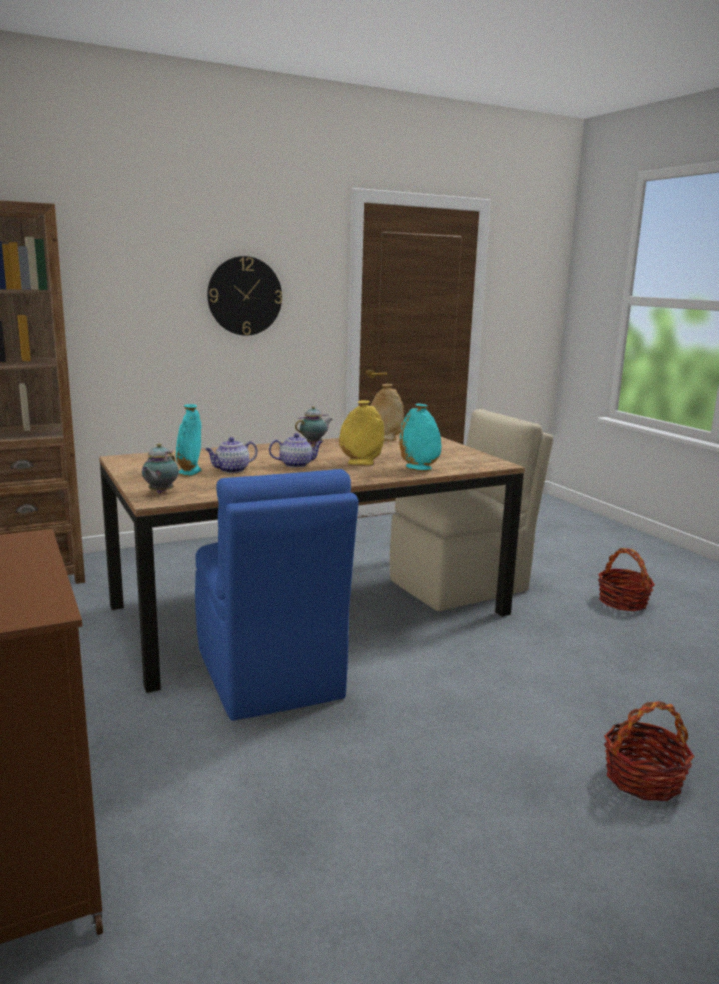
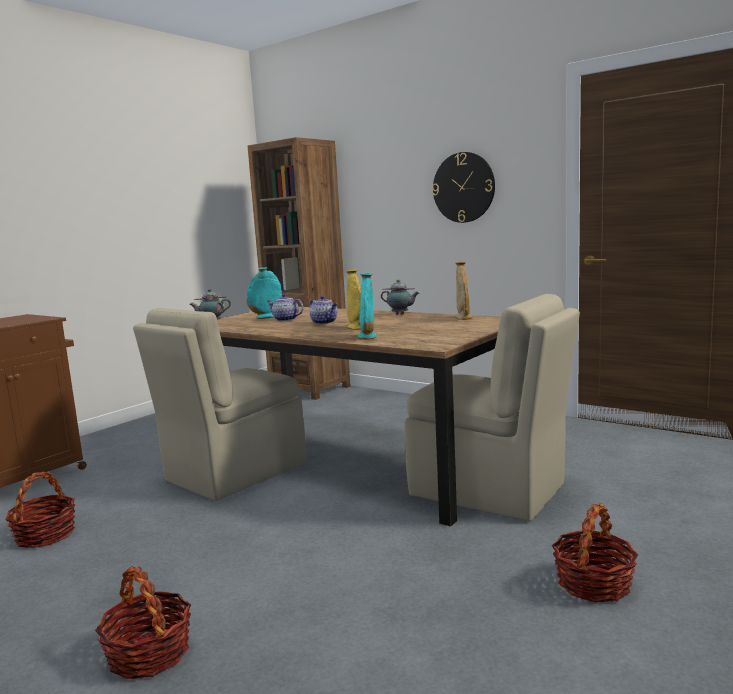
camera: 65 degrees right, 5 degrees down
blue chair [195,469,358,721] -> beige chair [133,308,306,501]
none -> basket [5,472,75,548]

